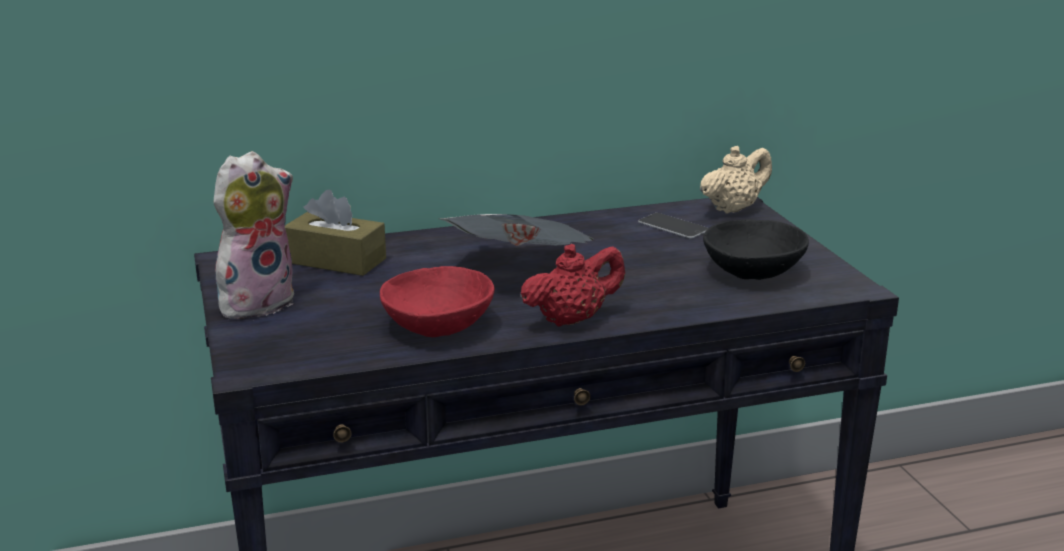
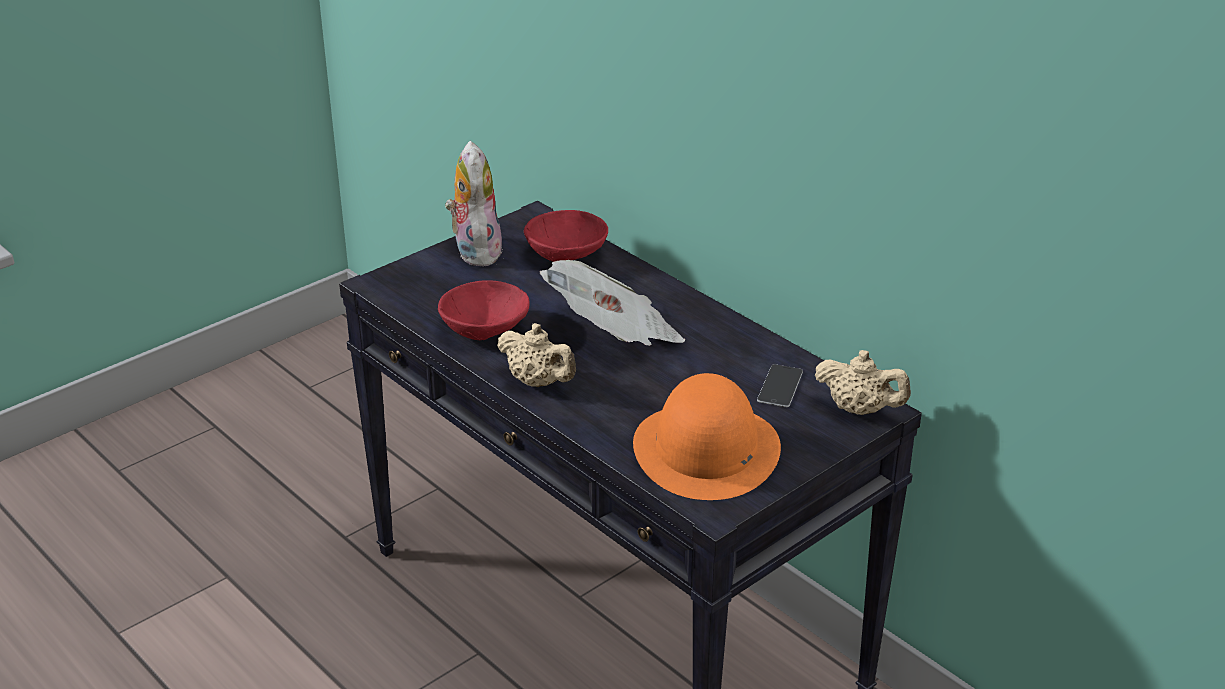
camera: 65 degrees right, 10 degrees up
plush toy [214,151,294,319] -> plush toy turned 120 degrees counterclockwise [445,141,503,267]
brown tissue box [285,190,386,276] -> red bowl [524,210,608,262]
red teapot [520,244,625,327] -> beige teapot [497,323,576,387]
black bowl [703,219,809,280] -> orange hat [633,373,781,500]

